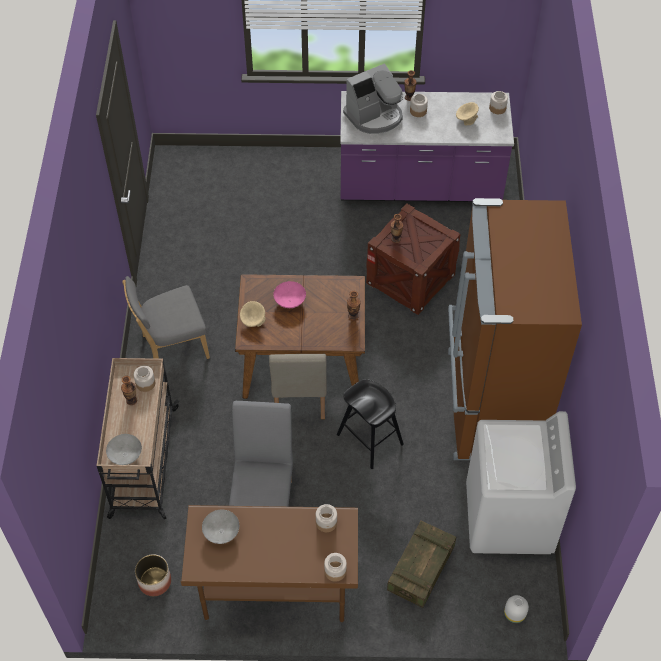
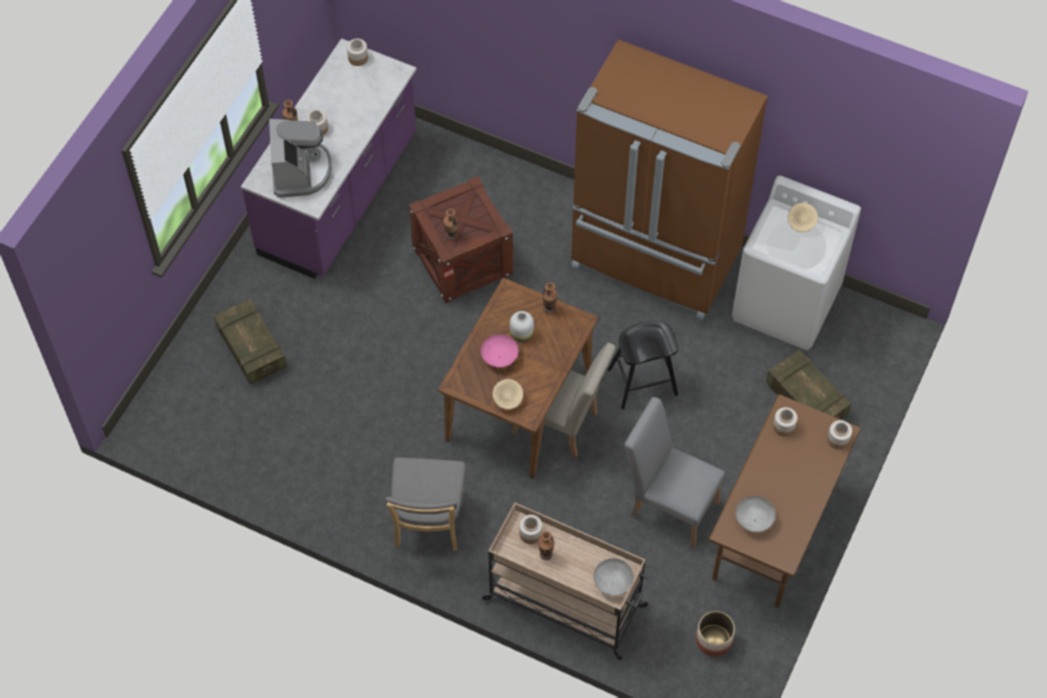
camera: 65 degrees left, 5 degrees up
beige bowl [456,102,479,126] -> beige bowl moved to [788,203,818,232]
white vase [504,595,529,624] -> white vase moved to [510,311,534,342]
none -> crate [214,299,287,384]

